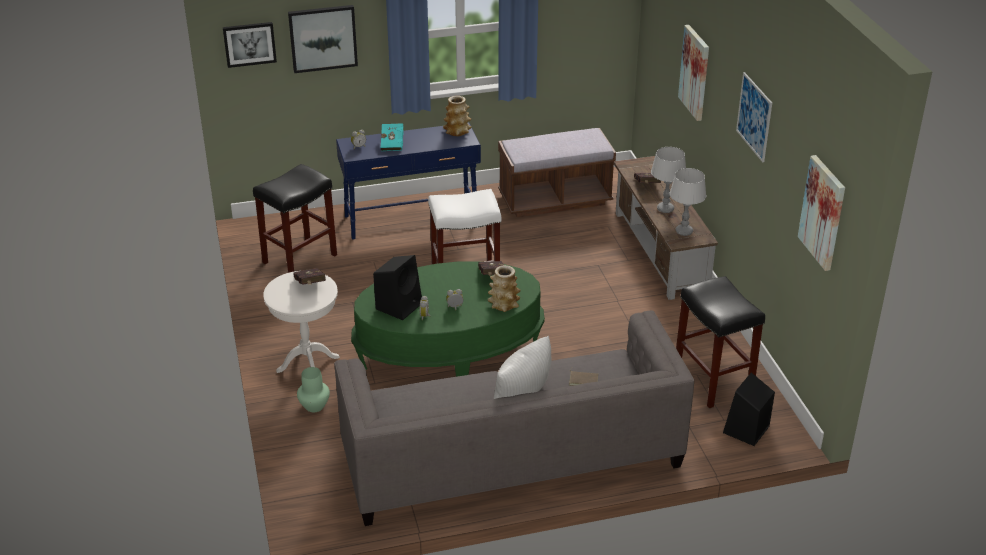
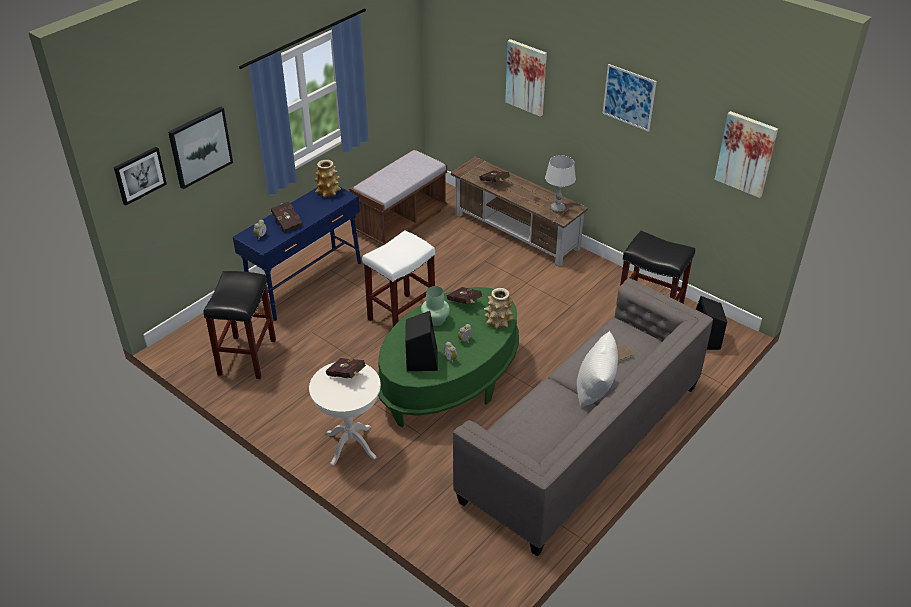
camera: 35 degrees left, 5 degrees up
green vase [297,367,330,412] -> green vase moved to [421,286,450,326]
turquoise book [381,123,404,151] -> red book [271,201,302,233]
grey table lamp [651,147,686,213] -> none

